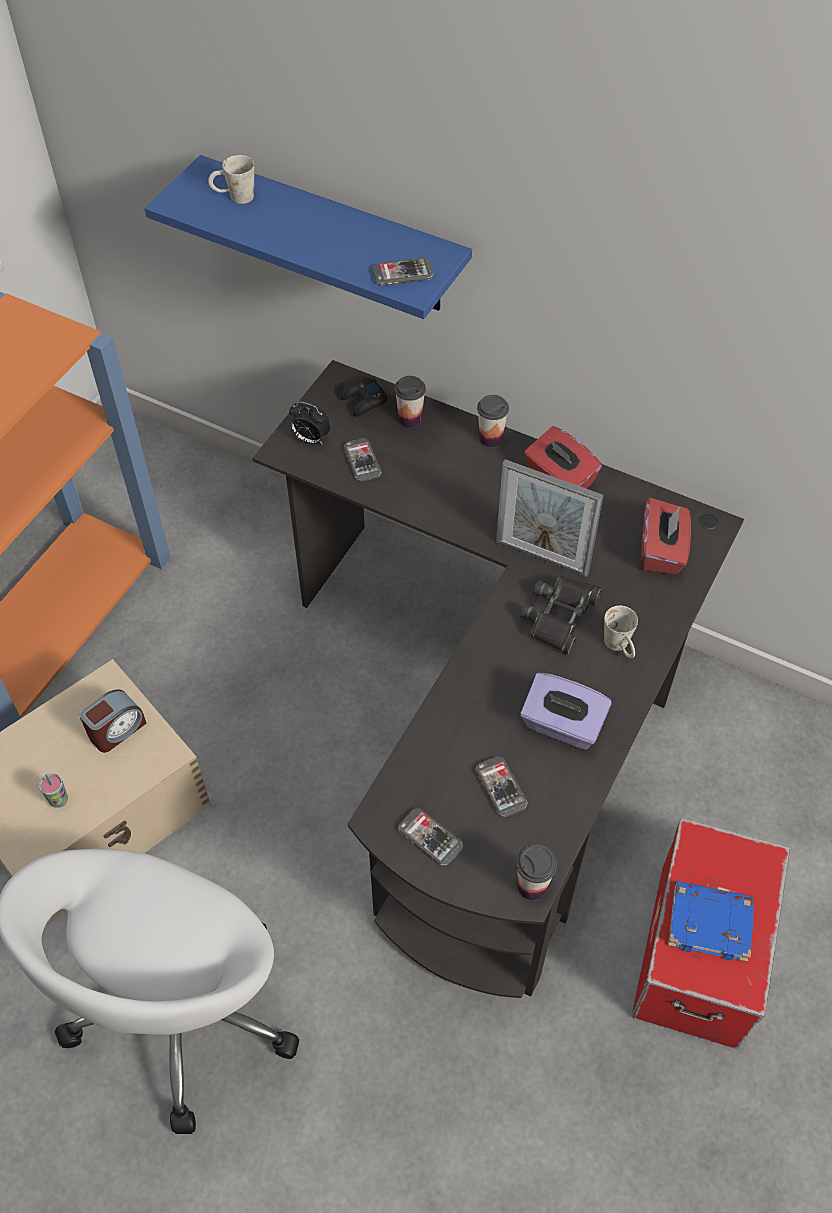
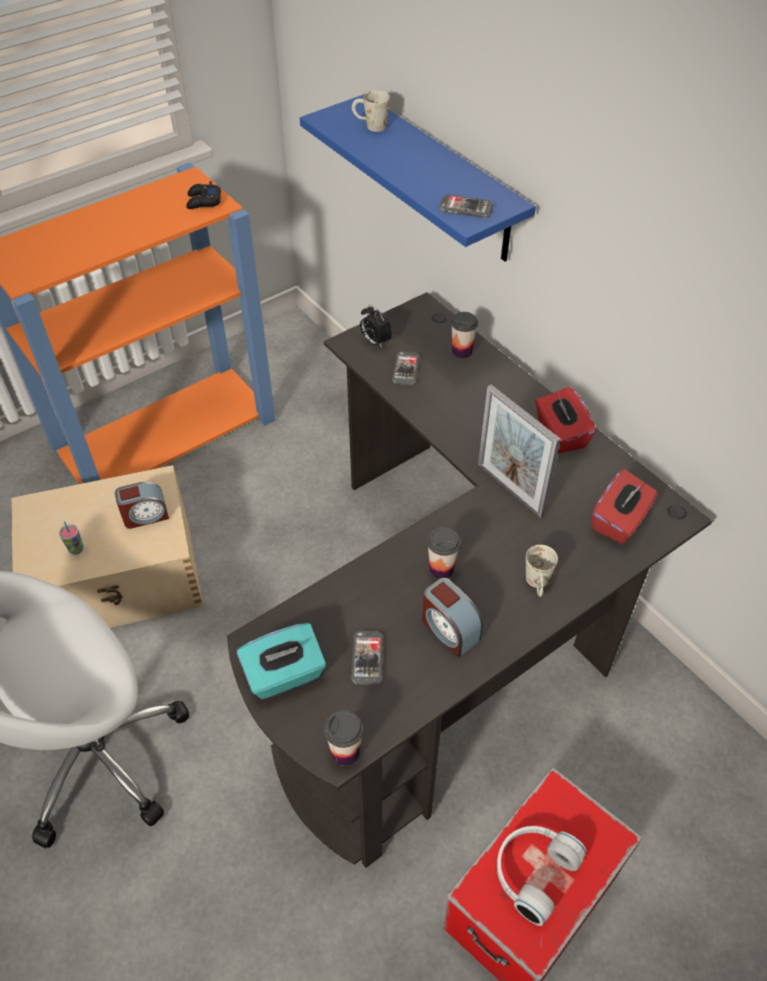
camera: 25 degrees right, 5 degrees down
black game controller [340,377,388,417] -> black game controller moved to [186,181,221,209]
phone [398,808,463,866] -> turquoise tissue box [237,623,326,699]
cup [477,395,509,447] -> cup moved to [427,527,461,579]
black binoculars [520,575,602,655] -> none
purple tissue box [520,673,612,750] -> alarm clock [422,578,483,657]
blue book [668,881,754,962] -> white headphones [497,826,587,926]

